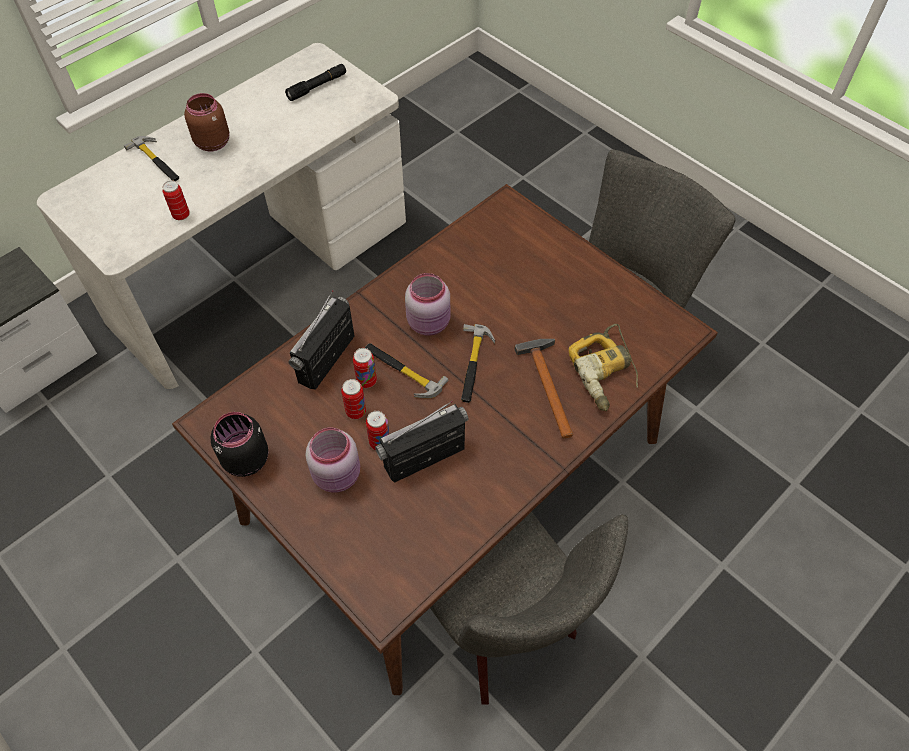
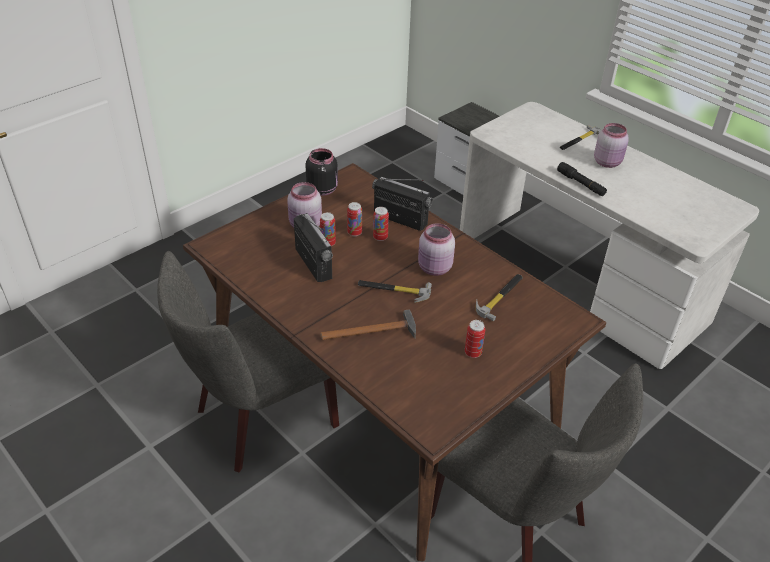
camera: 90 degrees right, 15 degrees down
can [163,181,190,220] -> can moved to [465,320,485,358]
brown jar [184,93,230,152] -> pink jar [594,123,629,168]
black flashlight [285,64,346,101] -> black flashlight moved to [557,162,607,196]
hammer [365,343,449,398] -> hammer moved to [476,274,523,321]
power drill [568,324,638,411] -> none

